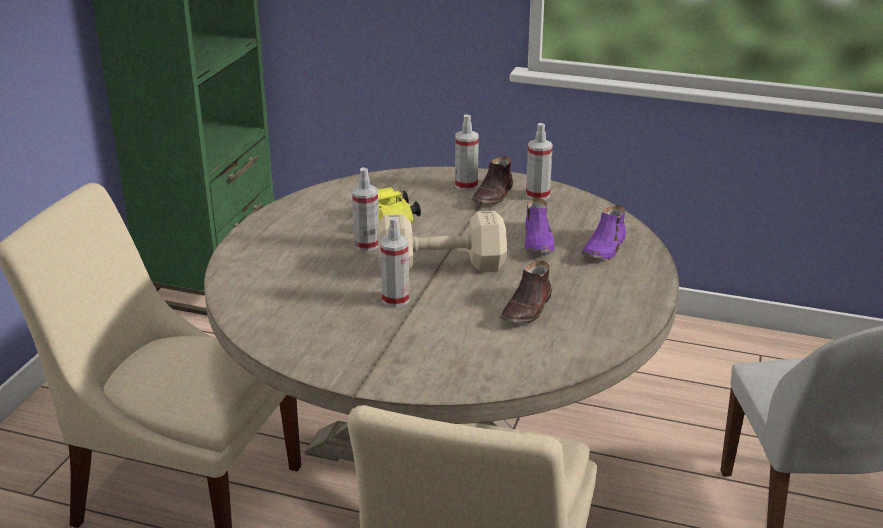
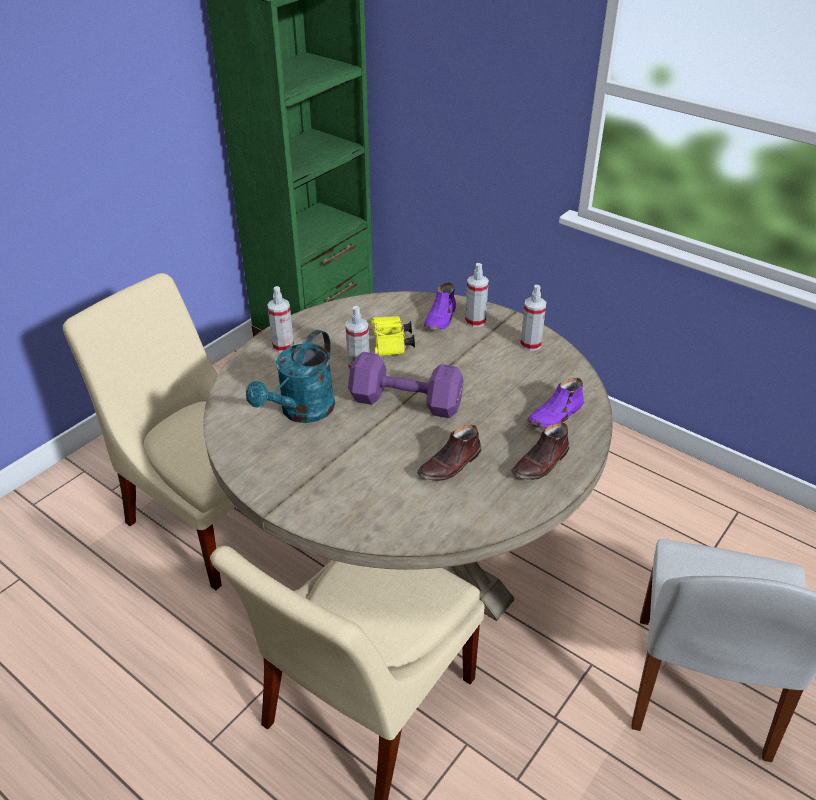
camera: 20 degrees right, 10 degrees up
beige dumbbell [377,211,507,271] -> purple dumbbell [348,352,464,418]
spray bottle [380,217,409,307] -> spray bottle moved to [267,286,294,353]
brown shoe [472,156,513,204] -> brown shoe moved to [511,423,570,480]
purple shoe [525,197,554,253] -> purple shoe moved to [424,283,456,330]
none -> turquoise watering can [246,330,335,423]

